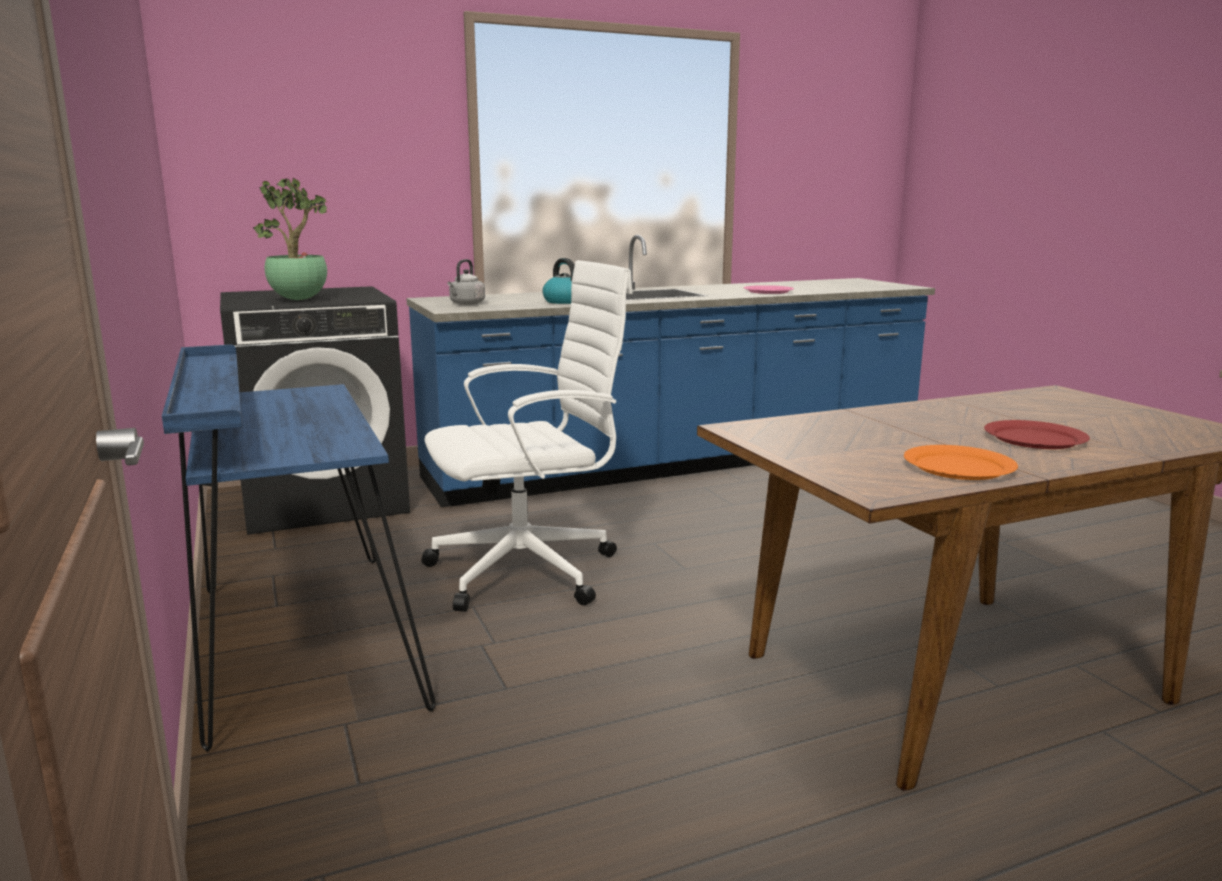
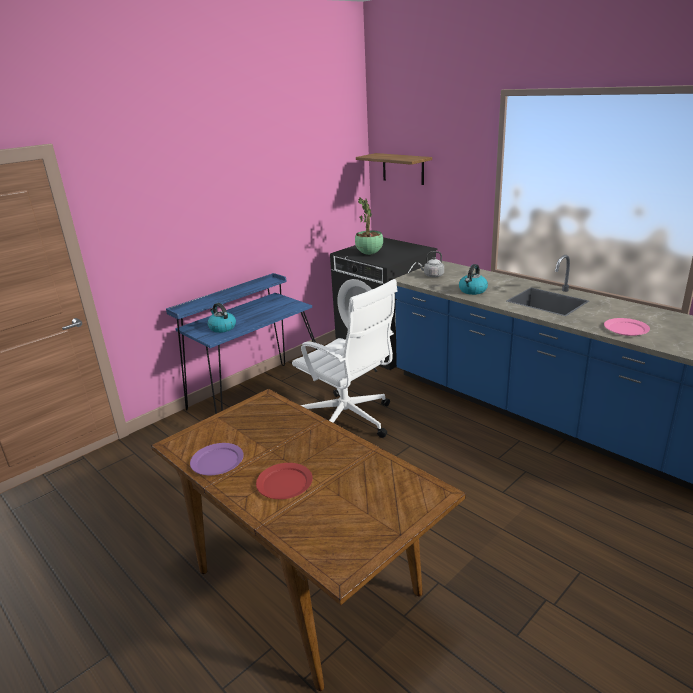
camera: 70 degrees right, 10 degrees up
orange plate [904,445,1018,480] -> purple plate [190,443,244,475]
none -> kettle [208,303,236,333]
none -> shelf [356,153,432,185]

